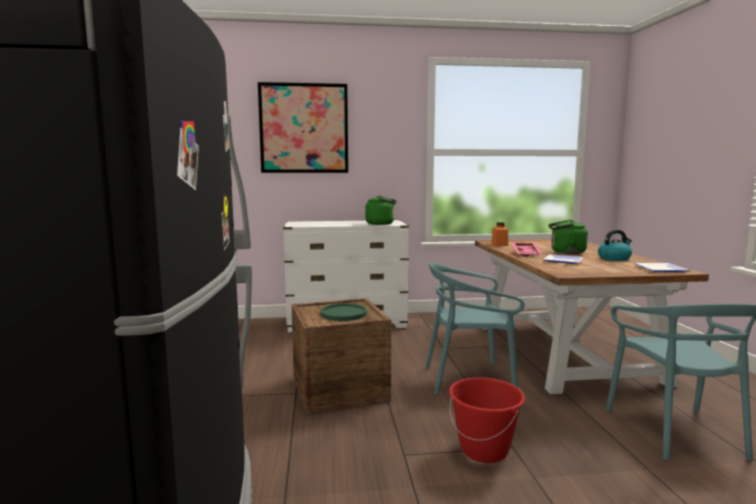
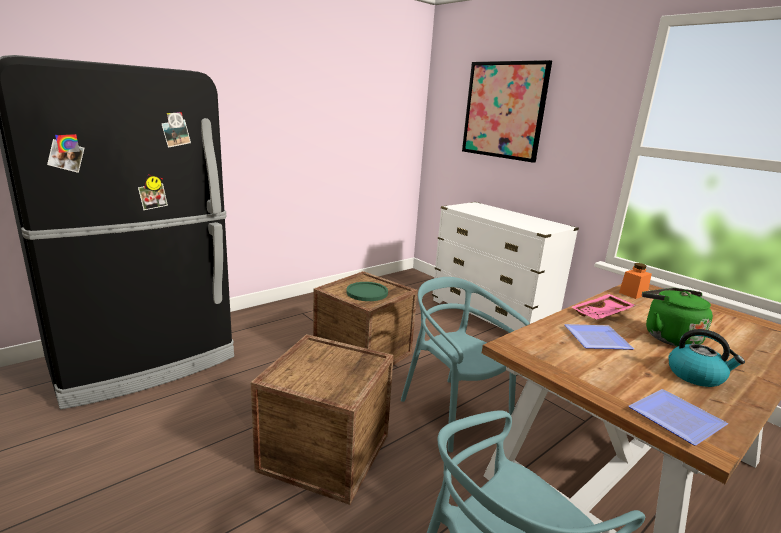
camera: 55 degrees right, 10 degrees up
green kettle [365,195,397,225] -> none
red bucket [449,377,525,463] -> crate [251,334,394,505]

